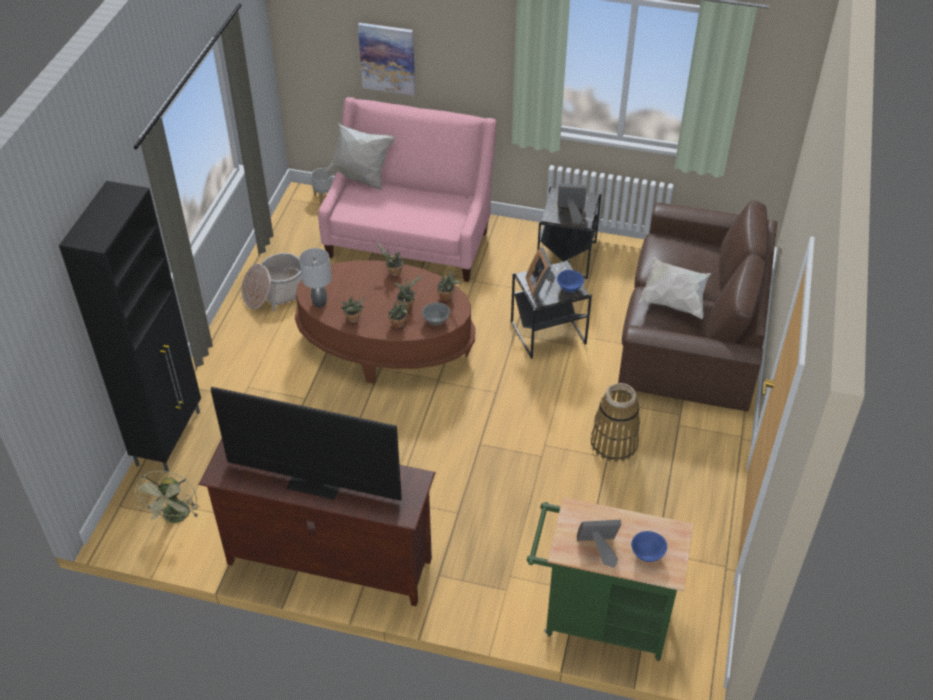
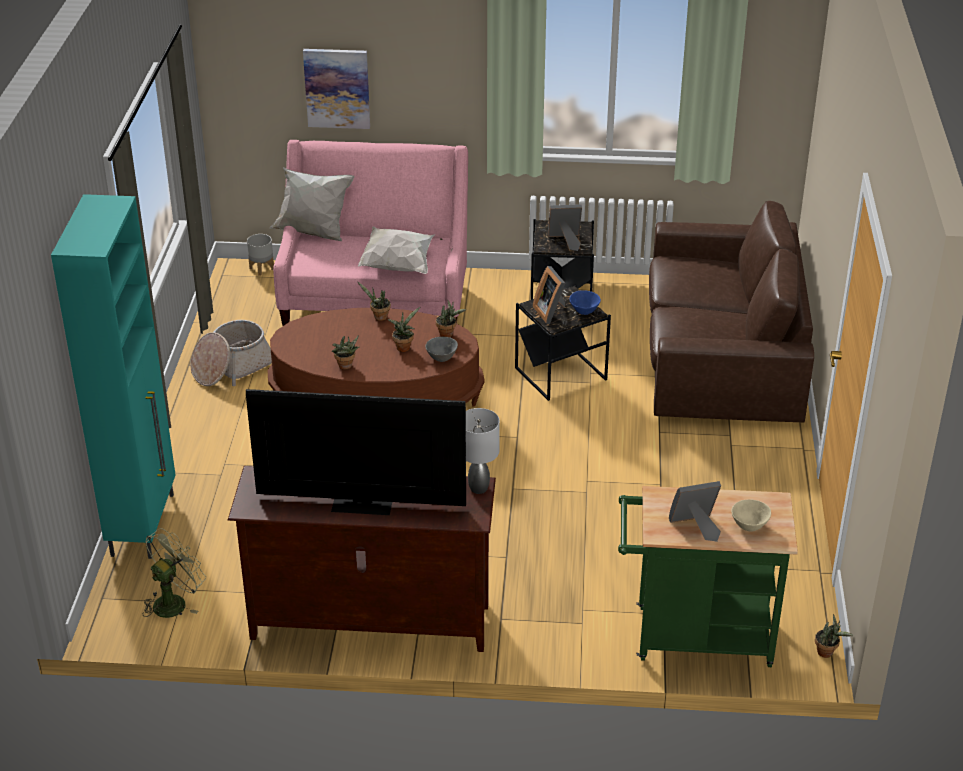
camera: 10 degrees left, 10 degrees down
black cabinet [59,181,201,473] -> turquoise cabinet [51,194,176,559]
green fan [134,471,199,523] -> green fan turned 135 degrees counterclockwise [143,528,206,618]
grey table lamp [299,248,332,308] -> grey table lamp moved to [466,408,500,494]
potted plant [388,296,409,328] -> potted plant moved to [815,614,854,658]
basket [591,383,640,462] -> none
blue bowl [631,531,667,562] -> beige bowl [731,499,771,532]
white pillow [639,257,711,319] -> white pillow moved to [358,226,435,274]

